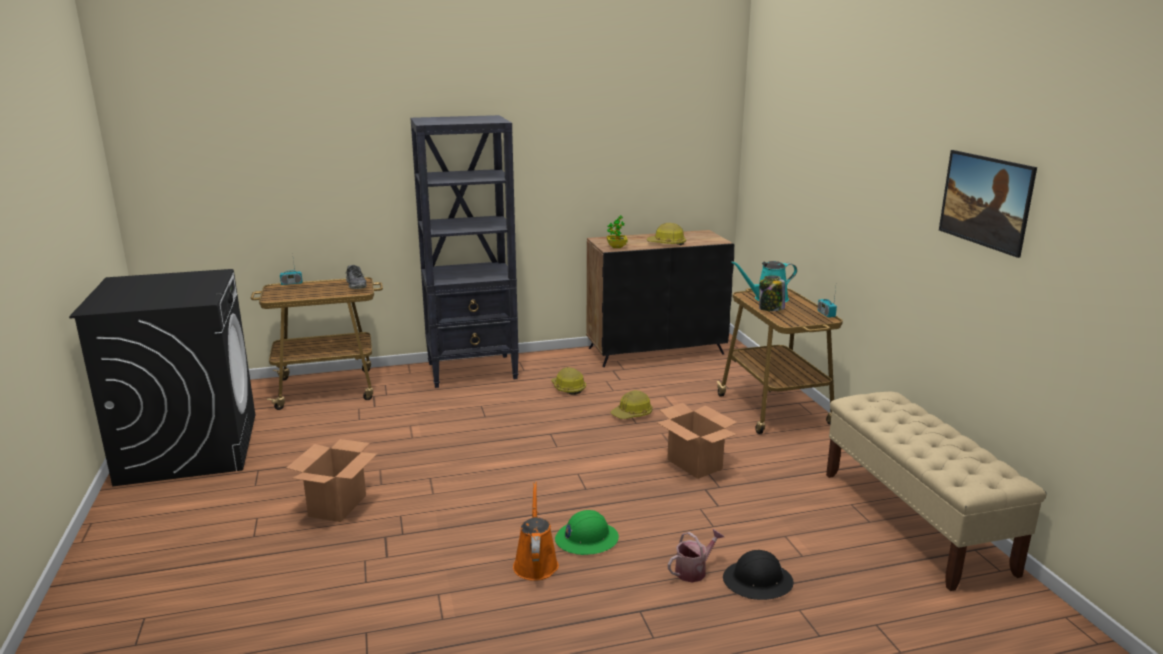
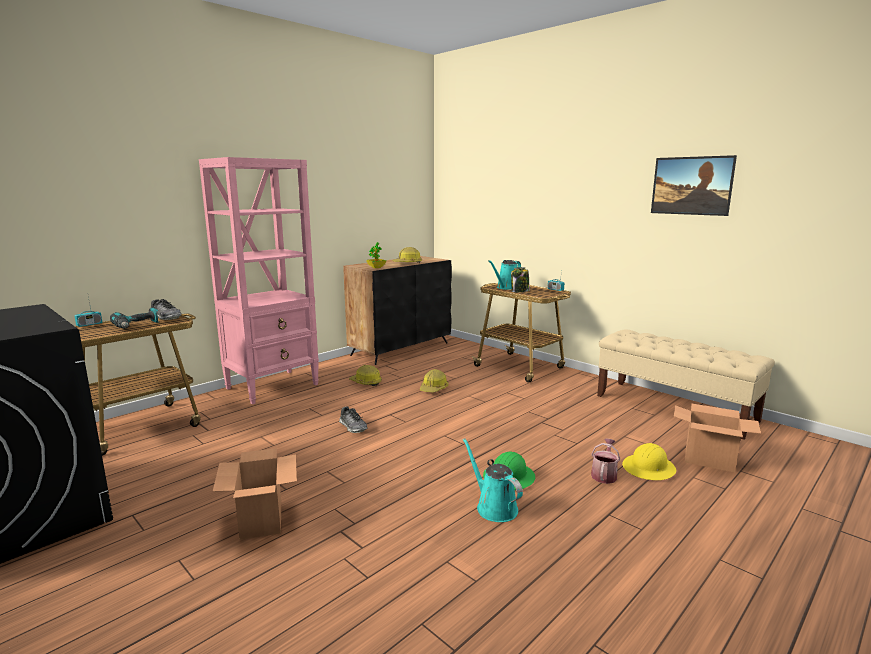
camera: 30 degrees left, 5 degrees down
black bookcase [410,115,519,388] -> pink bookcase [199,157,319,404]
orange watering can [513,482,559,581] -> turquoise watering can [463,438,523,522]
cardboard box [657,403,737,479] -> cardboard box moved to [674,404,761,472]
black hard hat [723,550,794,600] -> yellow hard hat [622,443,676,480]
none -> power drill [110,307,159,329]
none -> shoe [339,406,368,433]

